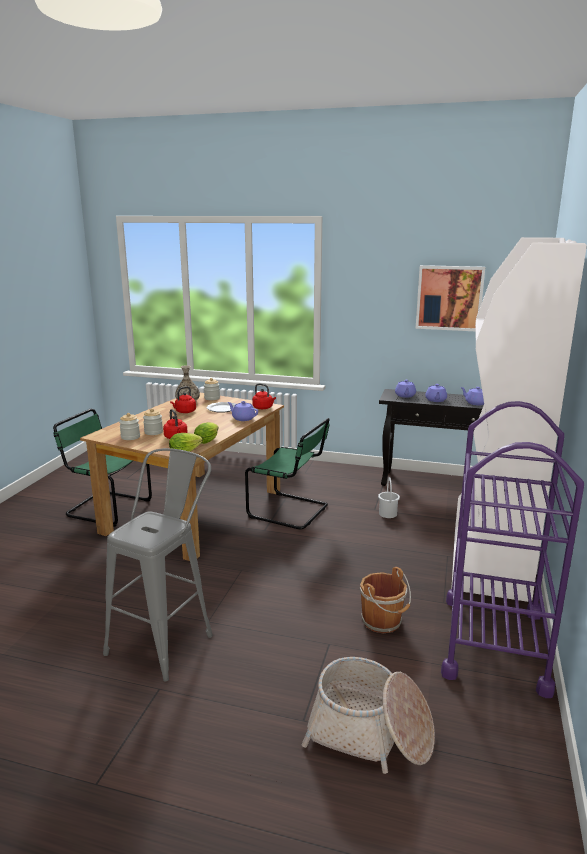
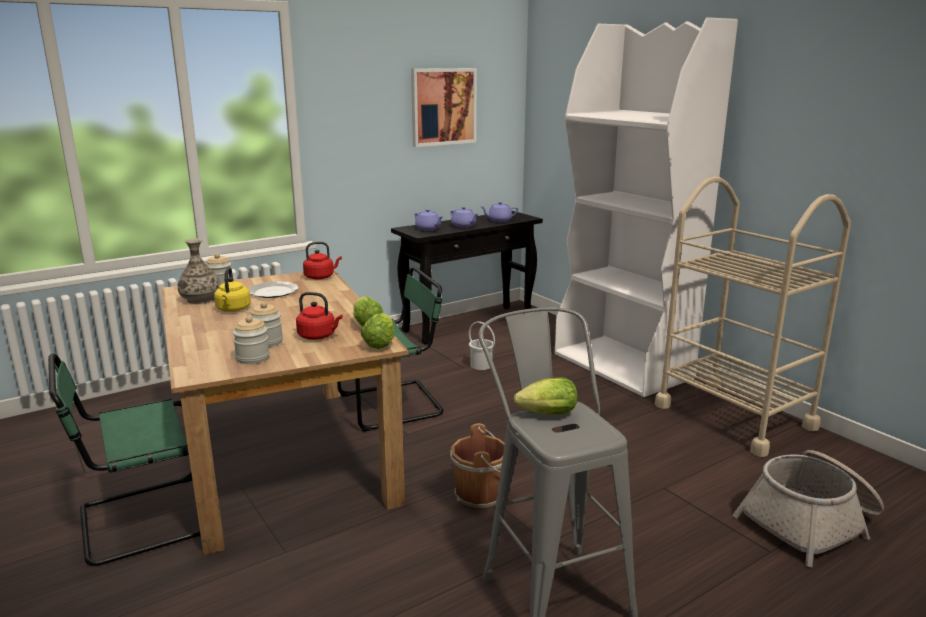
camera: 50 degrees left, 0 degrees up
red kettle [170,386,196,413] -> yellow kettle [214,267,251,312]
purple teapot [227,401,258,421] -> none
brown bucket [360,567,411,634] -> brown bucket moved to [450,423,515,510]
purple cart [441,401,584,698] -> beige cart [655,177,851,457]
none -> lettuce [514,377,578,415]

